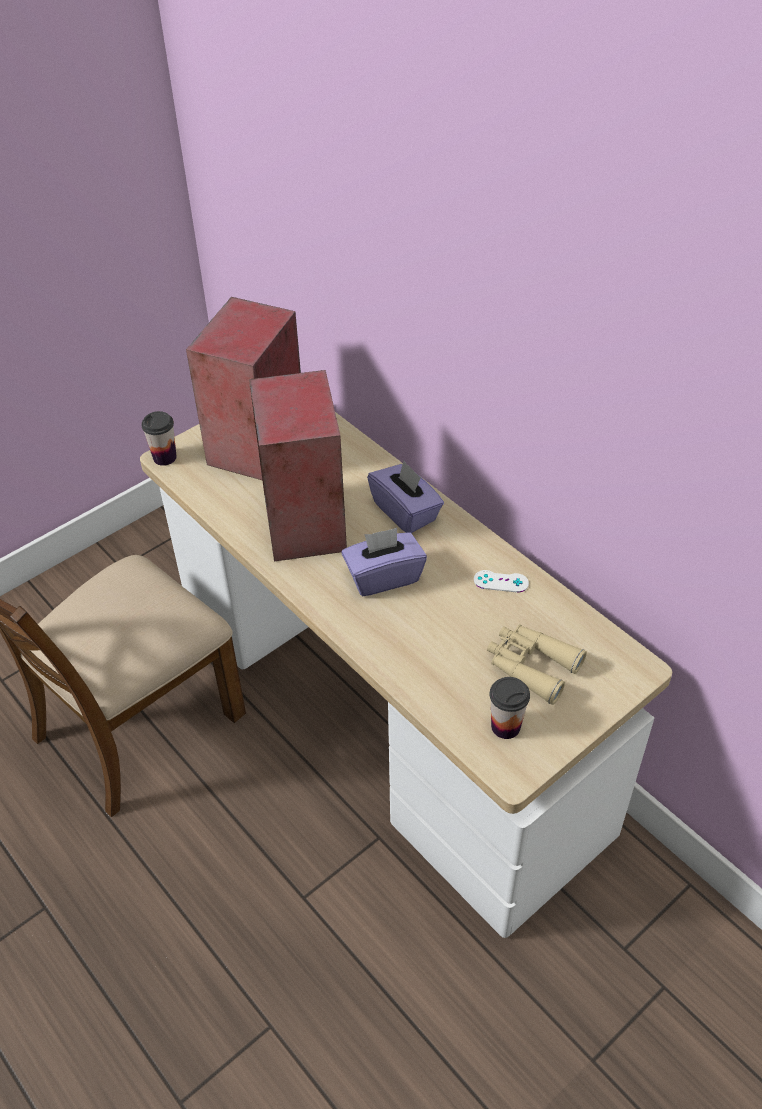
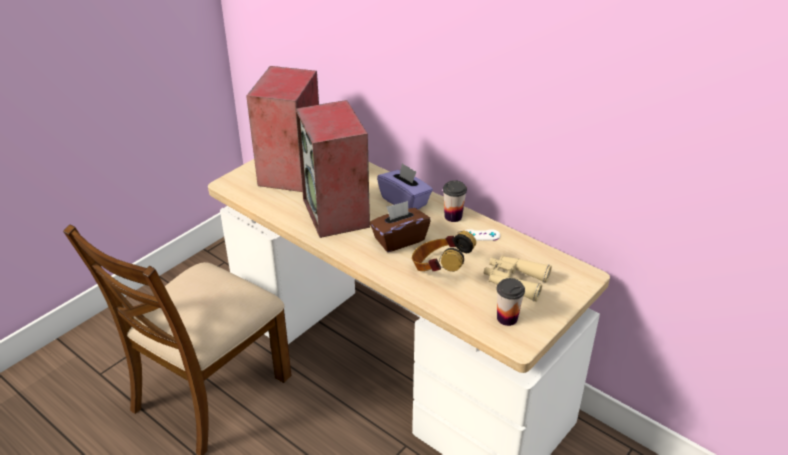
camera: 10 degrees left, 10 degrees down
cup [141,411,177,466] -> cup moved to [443,180,467,222]
purple tissue box [341,528,427,596] -> brown tissue box [370,201,431,252]
none -> headphones [412,231,476,272]

